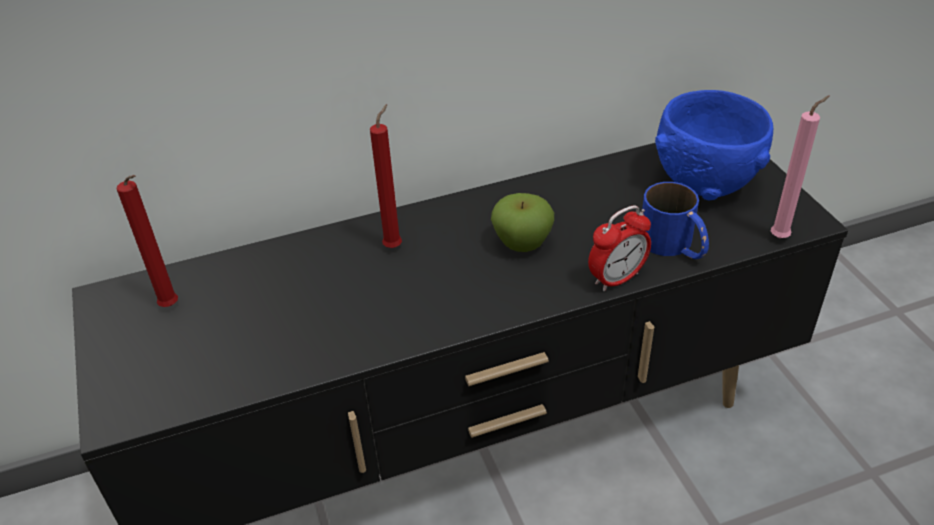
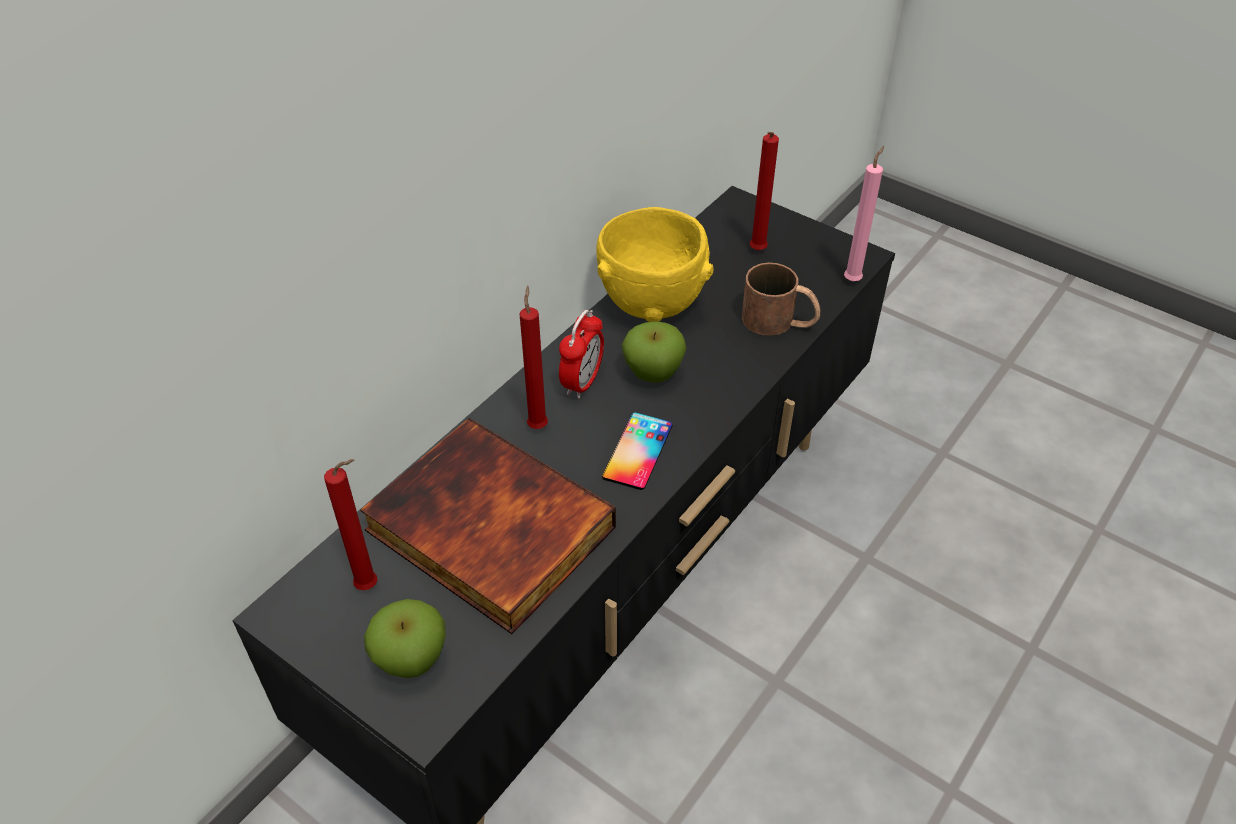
camera: 35 degrees left, 5 degrees up
alarm clock [588,205,651,291] -> alarm clock moved to [559,310,604,399]
blue mug [642,182,709,259] -> brown mug [742,263,820,336]
blue bowl [655,90,773,200] -> red candle [750,132,779,250]
none -> book [360,418,616,634]
none -> apple [364,599,446,678]
none -> yellow bowl [596,207,714,322]
none -> phone [602,412,673,490]

